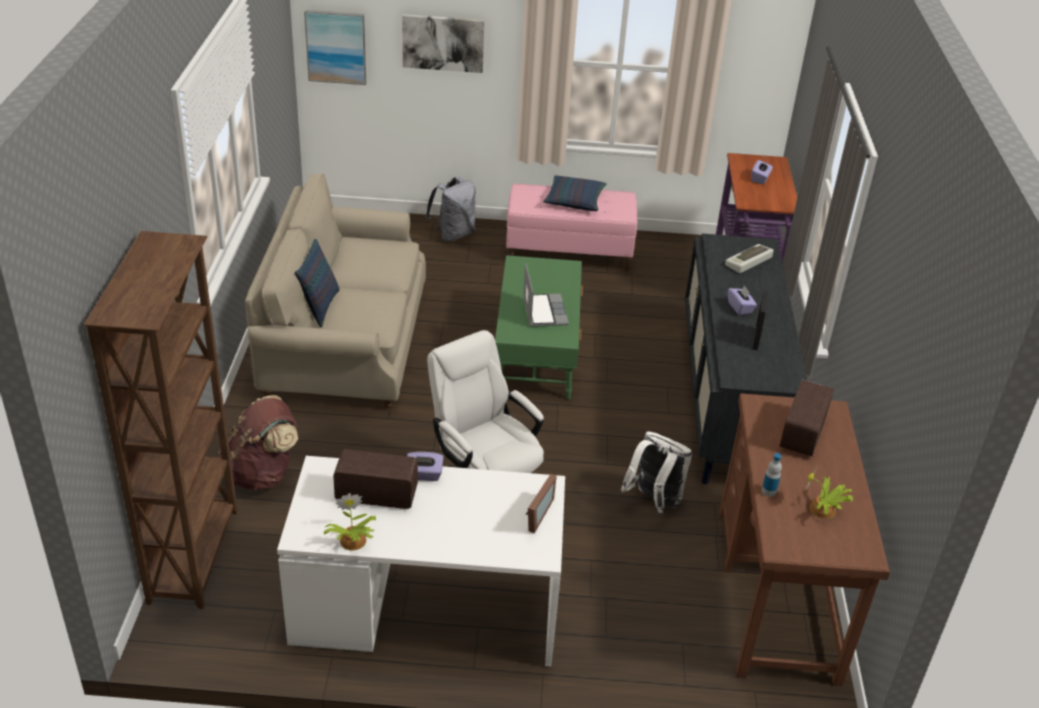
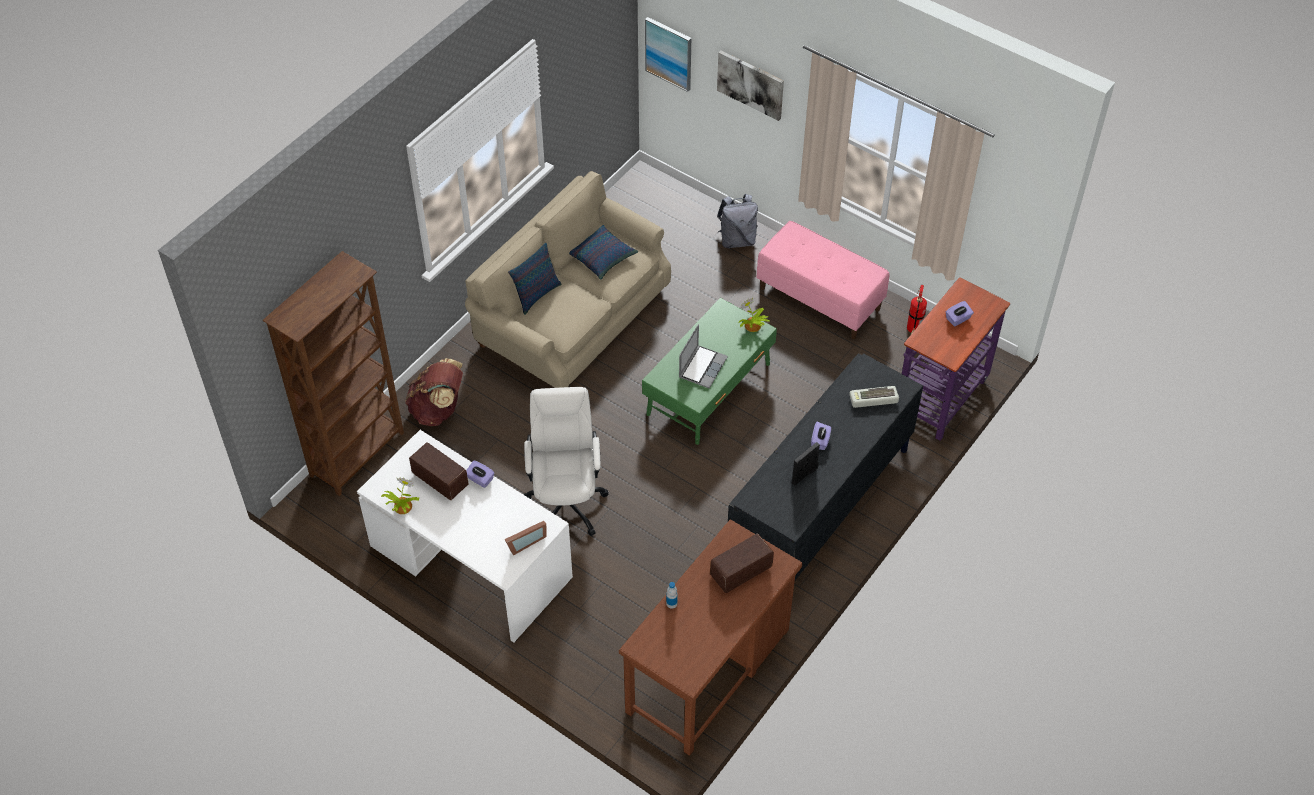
camera: 35 degrees right, 15 degrees up
blue pillow [543,175,607,211] -> blue pillow moved to [569,225,638,280]
white backpack [621,431,692,513] -> none
potted plant [806,467,853,519] -> potted plant moved to [739,298,770,332]
none -> fire extinguisher [907,285,927,334]

